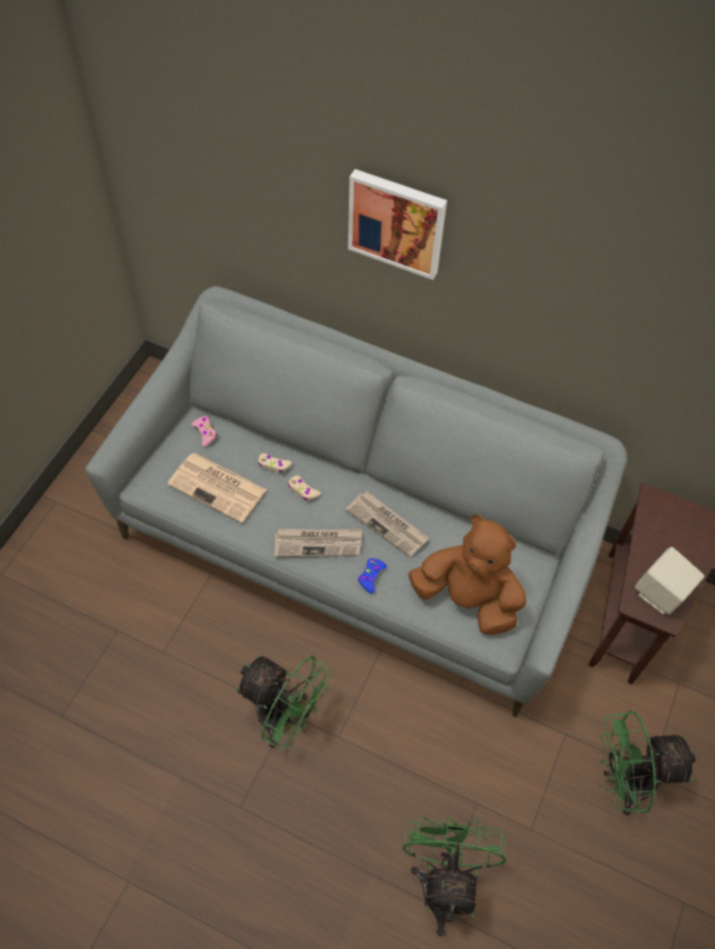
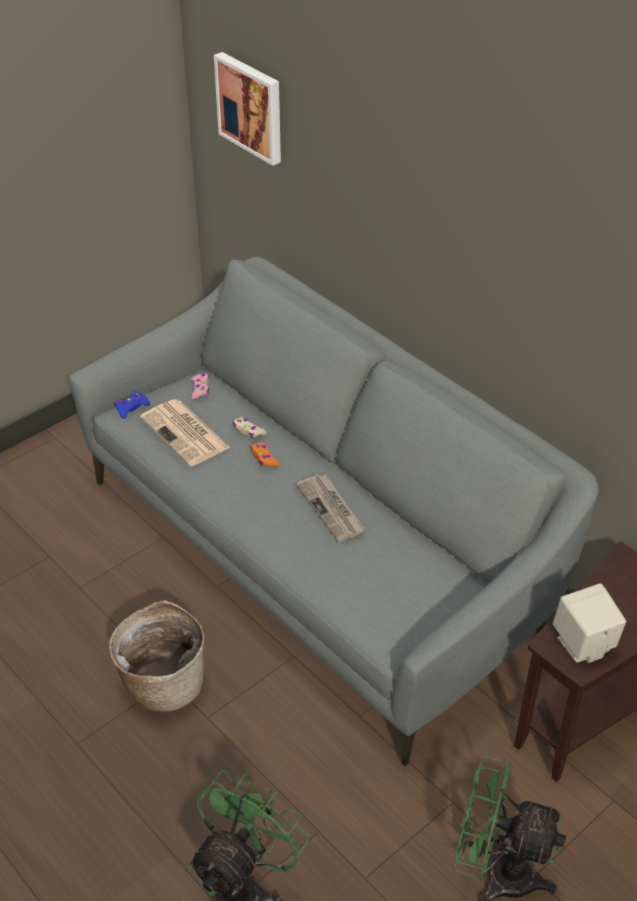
camera: 25 degrees right, 15 degrees down
green fan [235,655,333,750] -> basket [109,600,204,711]
newspaper [274,529,362,557] -> none
beige game controller [288,475,321,500] -> orange game controller [251,443,280,467]
picture [348,169,447,280] -> picture moved to [214,52,281,166]
blue game controller [358,558,387,594] -> blue game controller moved to [116,392,150,419]
brown plush toy [408,514,526,635] -> none

